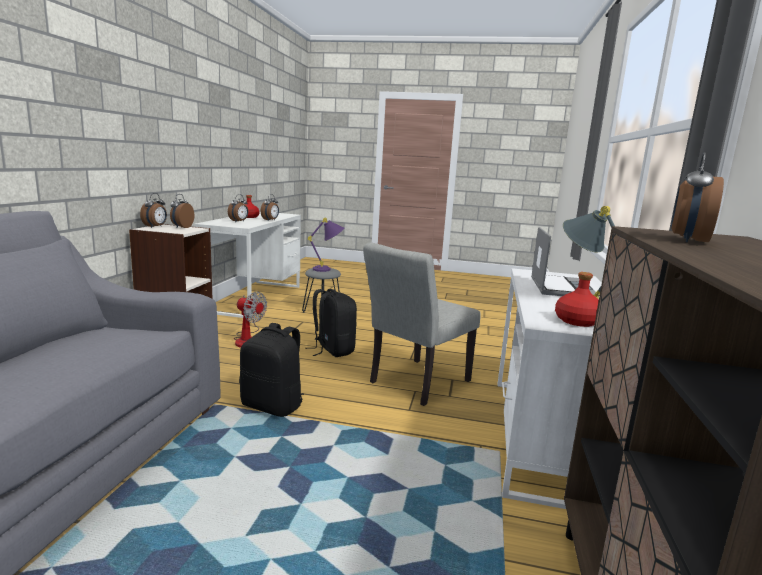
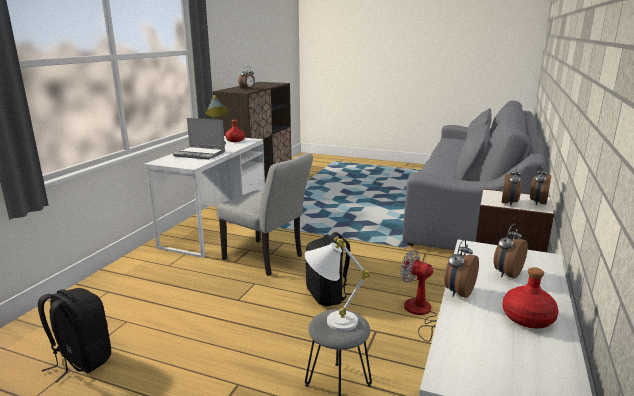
camera: 170 degrees left, 5 degrees up
black backpack [239,323,304,417] -> black backpack moved to [38,288,111,383]
purple table lamp [308,218,345,272] -> white table lamp [305,239,370,331]
grey chair [363,243,481,406] -> grey chair turned 75 degrees clockwise [216,153,313,276]
laptop [531,227,599,297] -> laptop turned 90 degrees counterclockwise [173,118,225,160]

